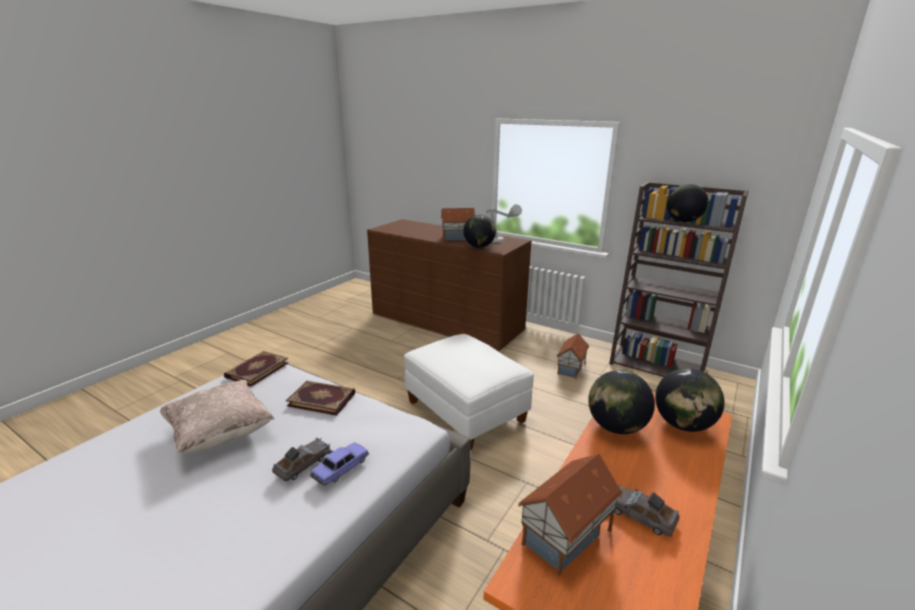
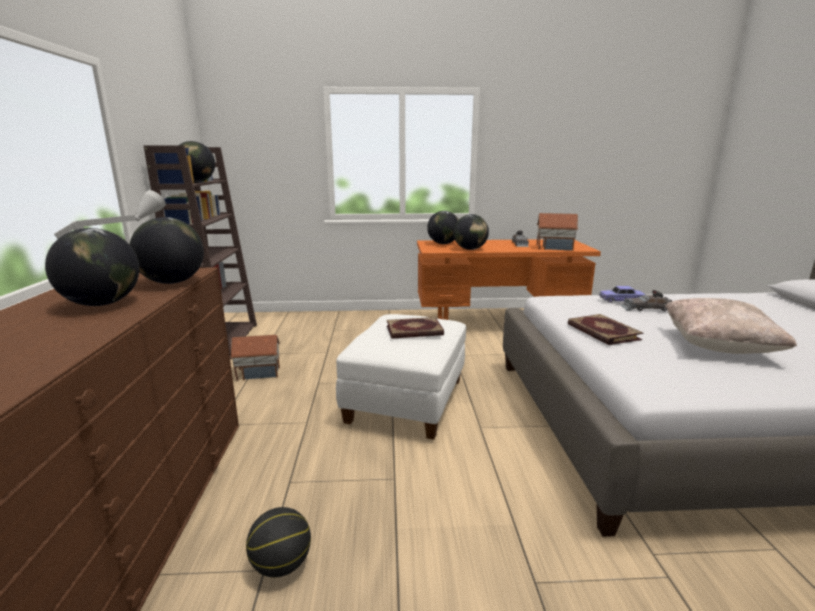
camera: 125 degrees left, 5 degrees down
book [224,351,288,387] -> book moved to [387,317,444,339]
toy house [441,208,475,241] -> globe [45,228,139,306]
none -> basketball [246,507,311,577]

